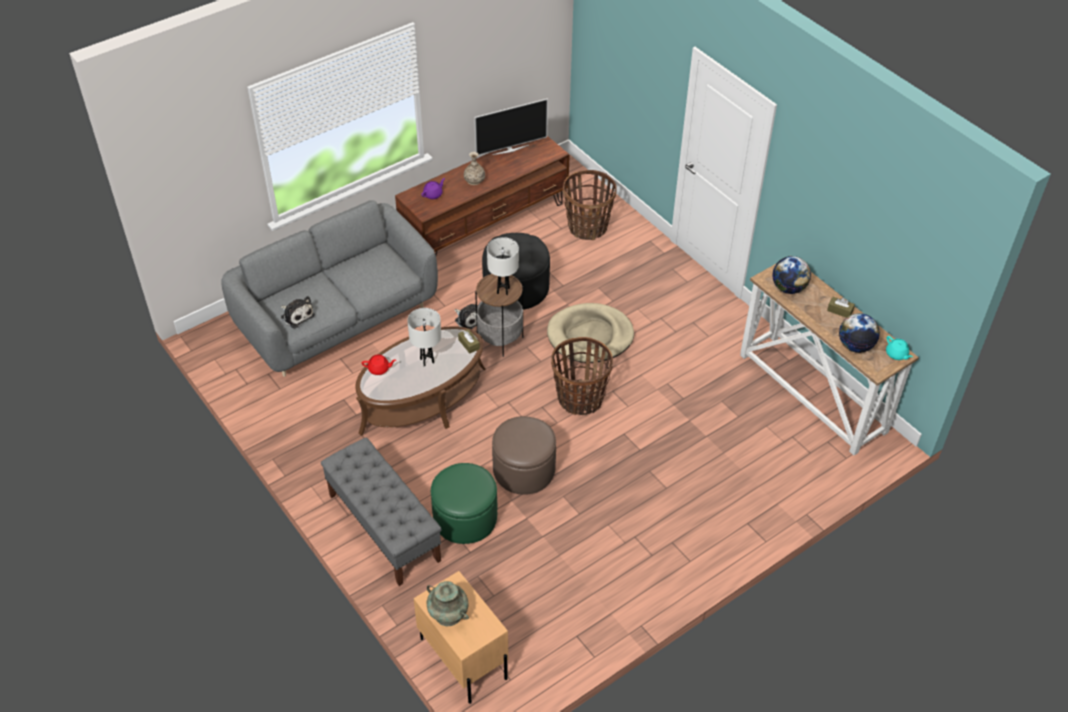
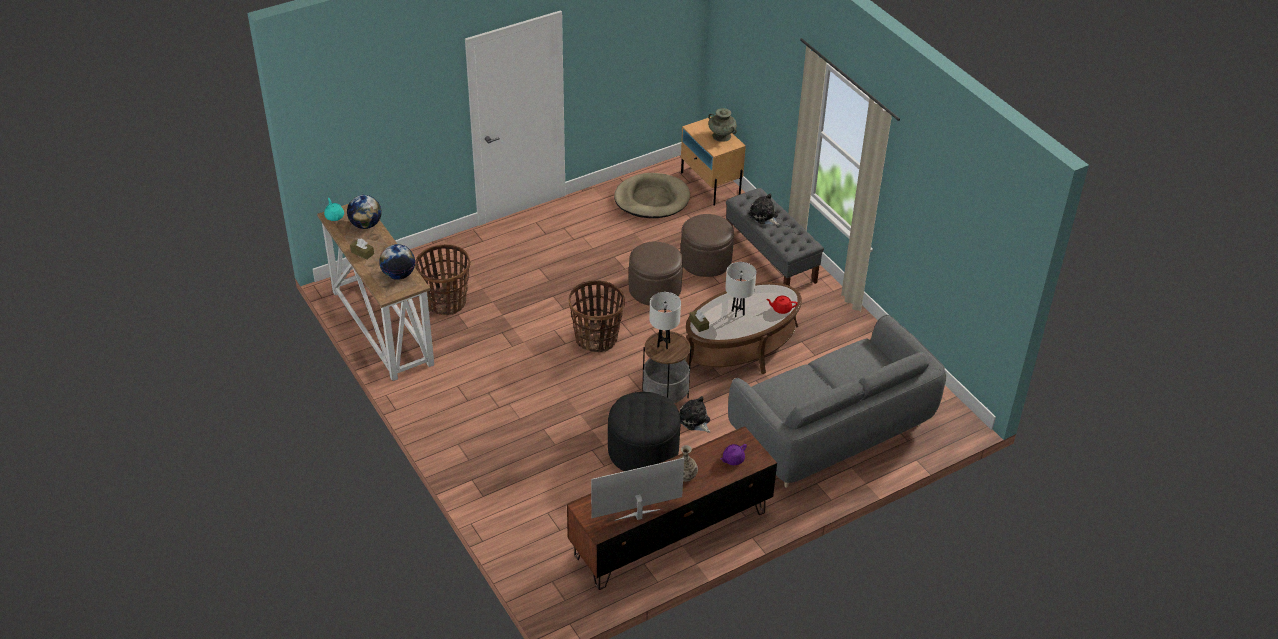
camera: 175 degrees left, 5 degrees down
plush toy [281,296,315,329] -> plush toy moved to [749,193,780,226]
green ottoman [431,463,497,544] -> brown ottoman [681,214,734,277]
beige dog bed [547,303,634,363] -> beige dog bed moved to [614,173,690,218]
basket [563,170,617,240] -> basket moved to [415,244,471,315]

